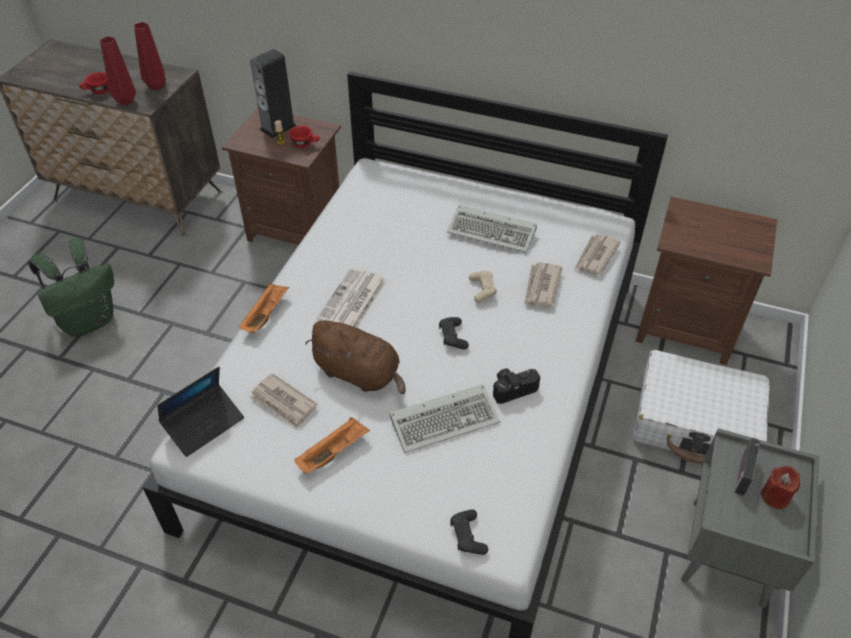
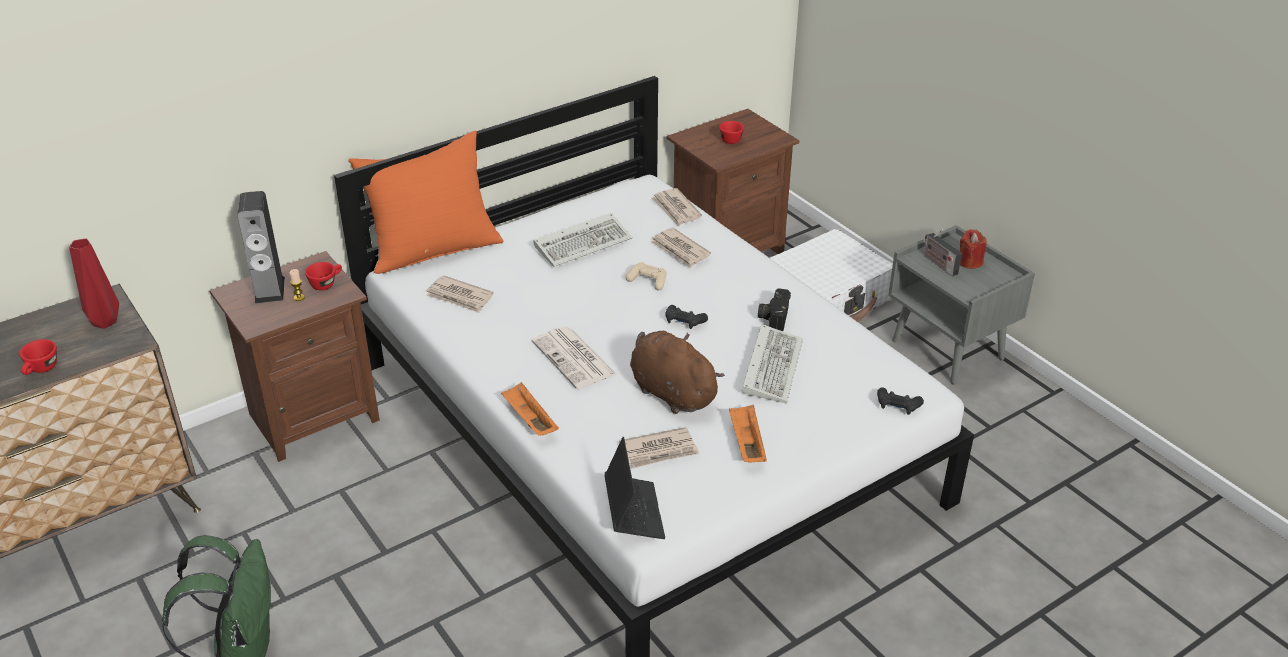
camera: 55 degrees left, 10 degrees down
red vase [100,36,136,105] -> none
brown plush toy [305,320,405,394] -> brown plush toy turned 105 degrees counterclockwise [630,331,725,414]
none -> orange pillow [348,130,503,274]
none -> newspaper [426,275,493,313]
none -> red cup [719,121,744,144]

